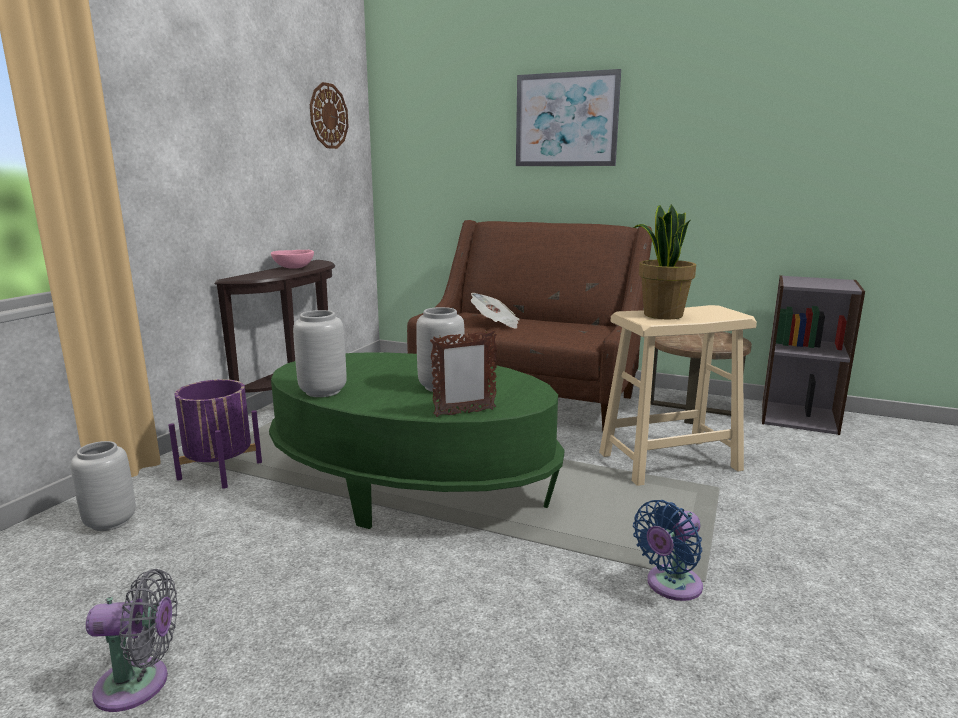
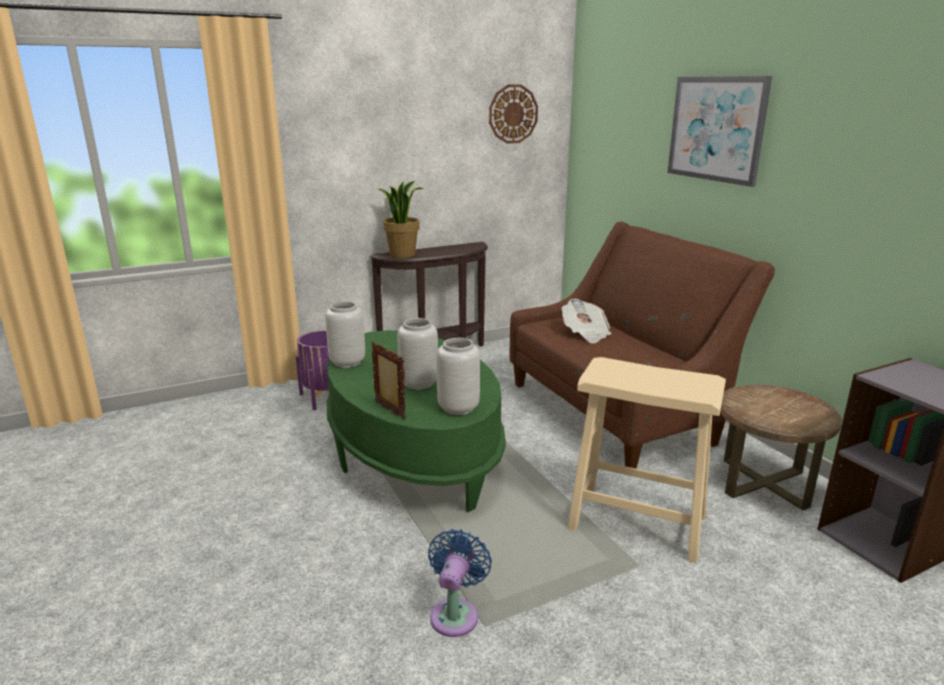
camera: 40 degrees right, 5 degrees up
grey vase [71,441,136,531] -> grey vase moved to [437,338,480,415]
grey fan [86,569,178,712] -> none
pink bowl [271,250,314,269] -> none
picture frame [430,330,497,417] -> picture frame turned 150 degrees counterclockwise [371,341,406,419]
blue fan [633,500,703,601] -> blue fan turned 105 degrees clockwise [428,529,492,637]
potted plant [634,204,696,319] -> potted plant moved to [379,181,423,258]

